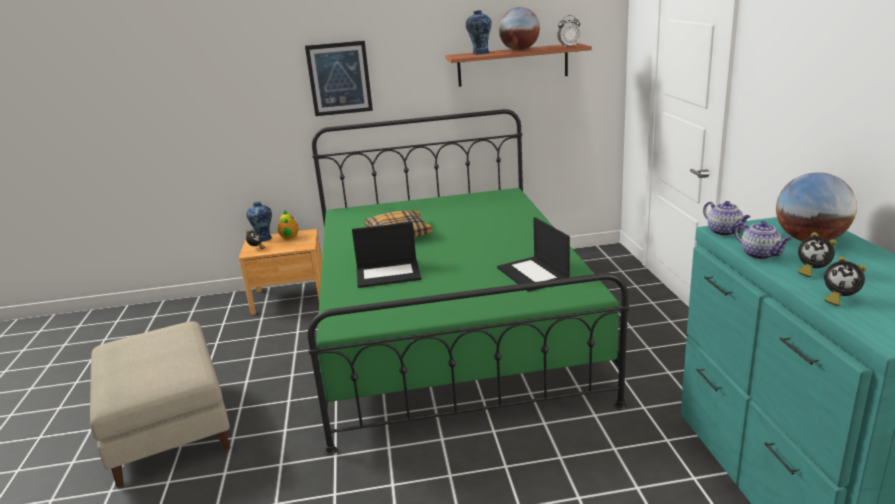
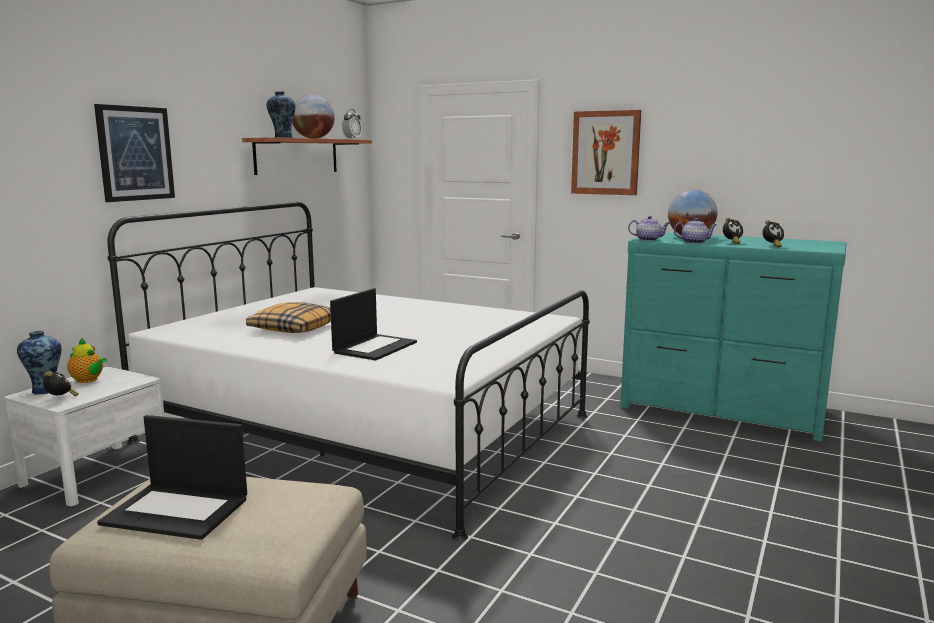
camera: 55 degrees left, 10 degrees down
brown nightstand [239,229,322,315] -> white nightstand [4,367,165,506]
green bed [307,109,629,456] -> white bed [107,202,590,541]
laptop [497,217,570,292] -> laptop moved to [97,415,247,540]
none -> picture [571,110,641,195]

